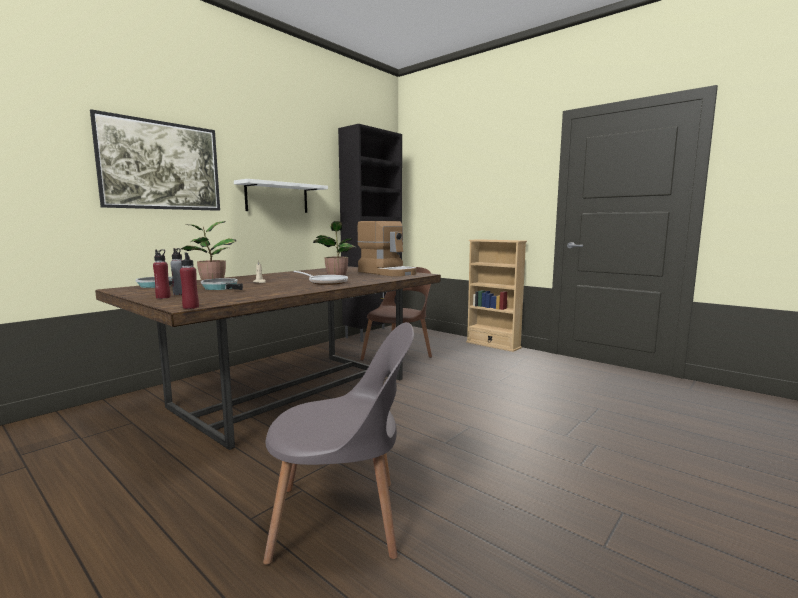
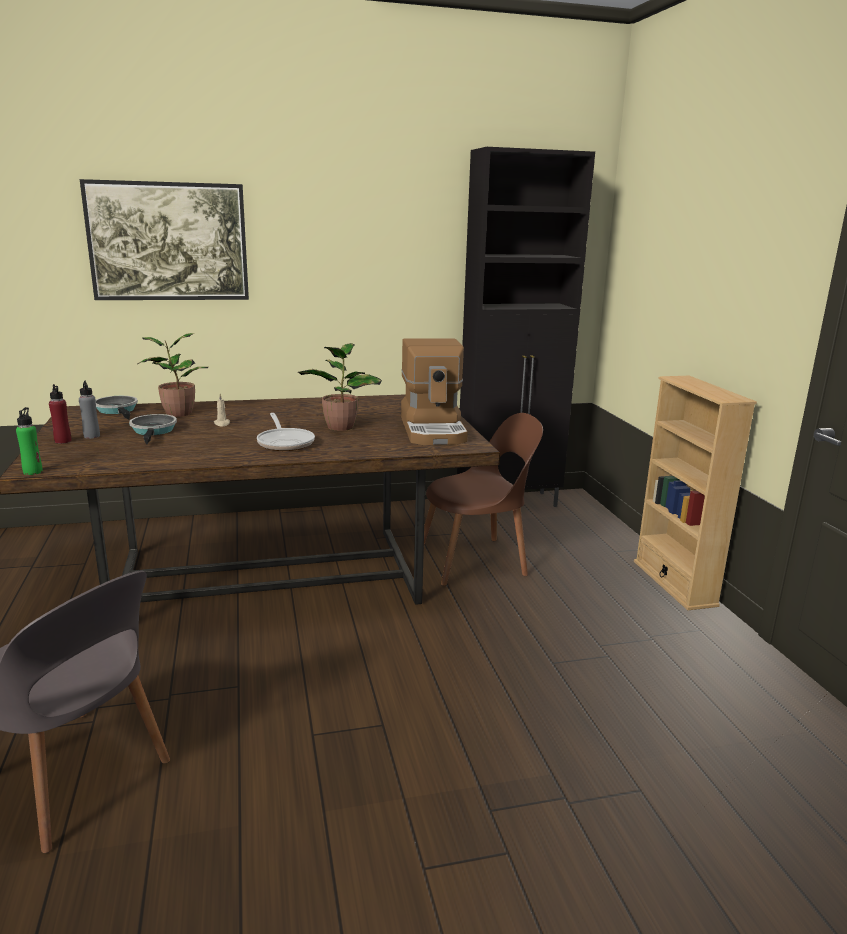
camera: 35 degrees right, 10 degrees up
red bottle [180,252,199,309] -> green bottle [16,407,43,475]
white shelf [234,179,328,213] -> none

